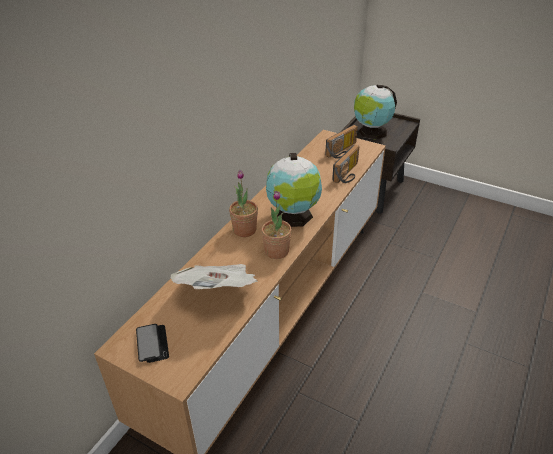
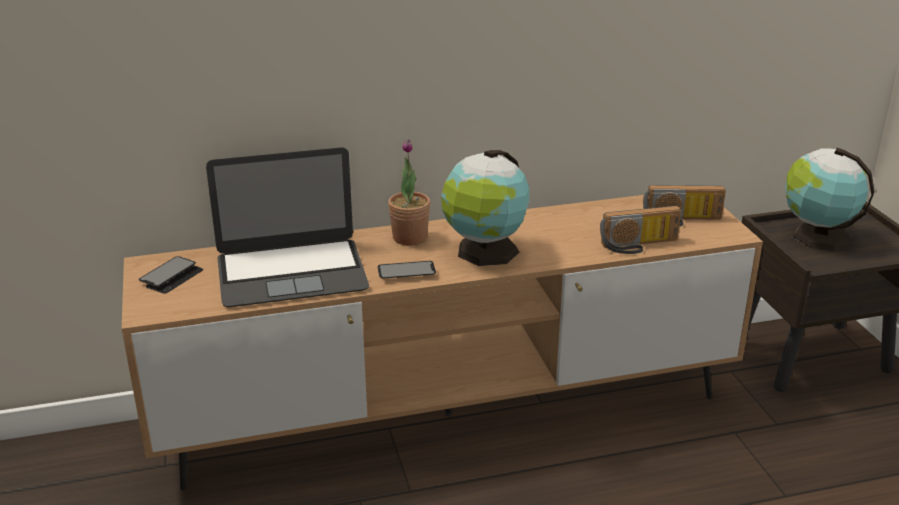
camera: 45 degrees right, 10 degrees down
newspaper [171,264,258,289] -> laptop [206,148,369,307]
potted plant [261,191,292,259] -> phone [378,261,436,279]

